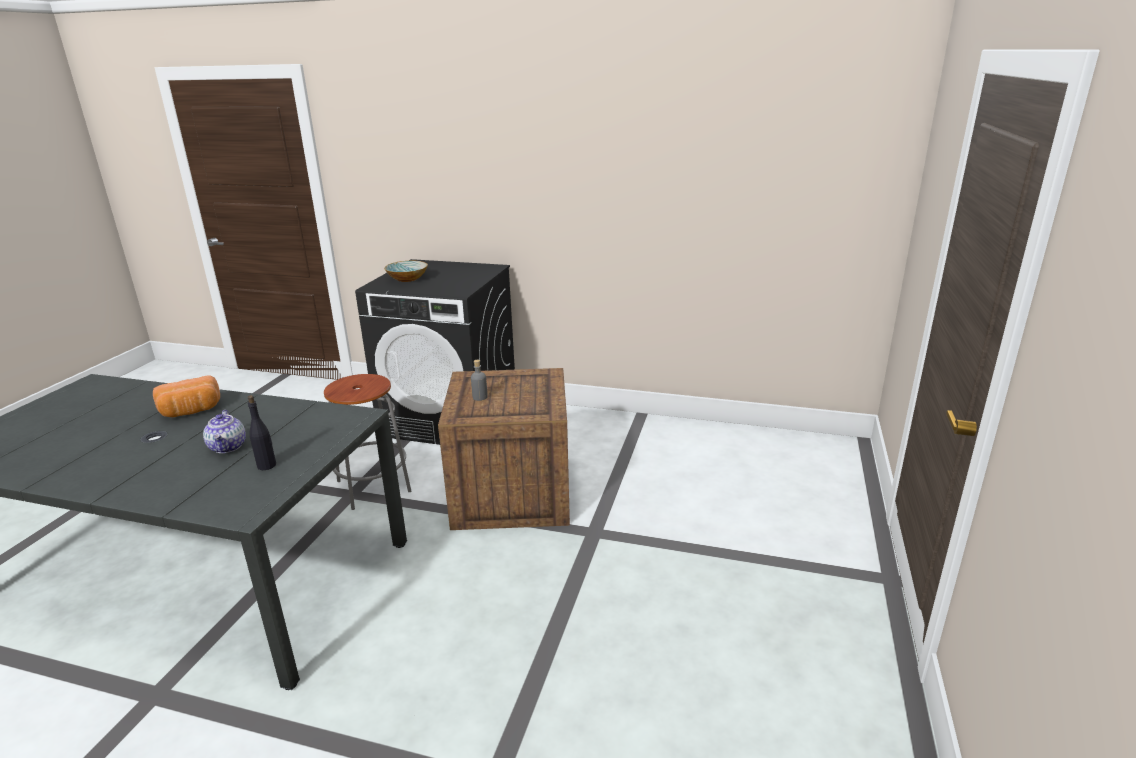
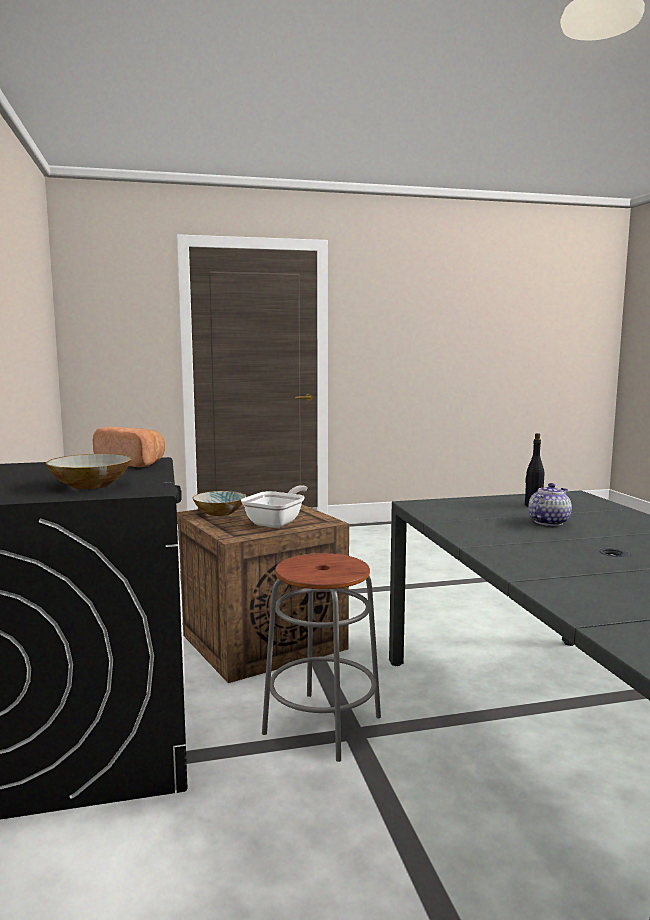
camera: 120 degrees left, 15 degrees down
bread [153,375,220,417] -> bread moved to [93,427,165,467]
grey bottle [471,360,488,401] -> frying pan [241,485,308,528]
none -> bowl [193,491,246,516]

